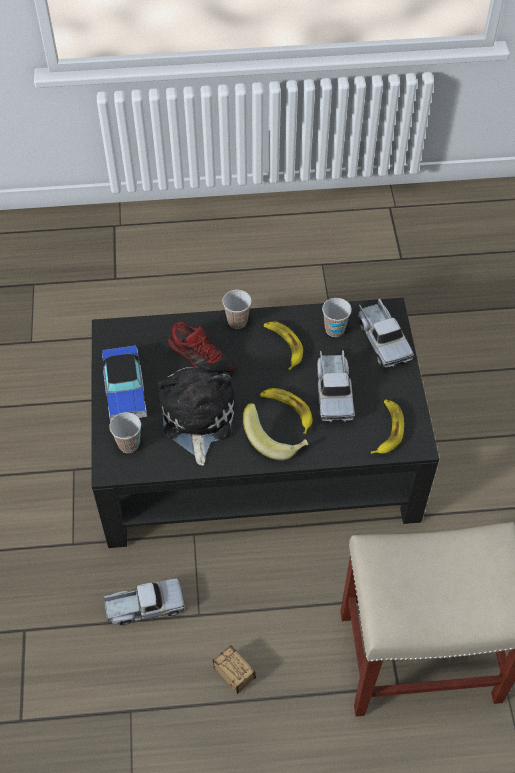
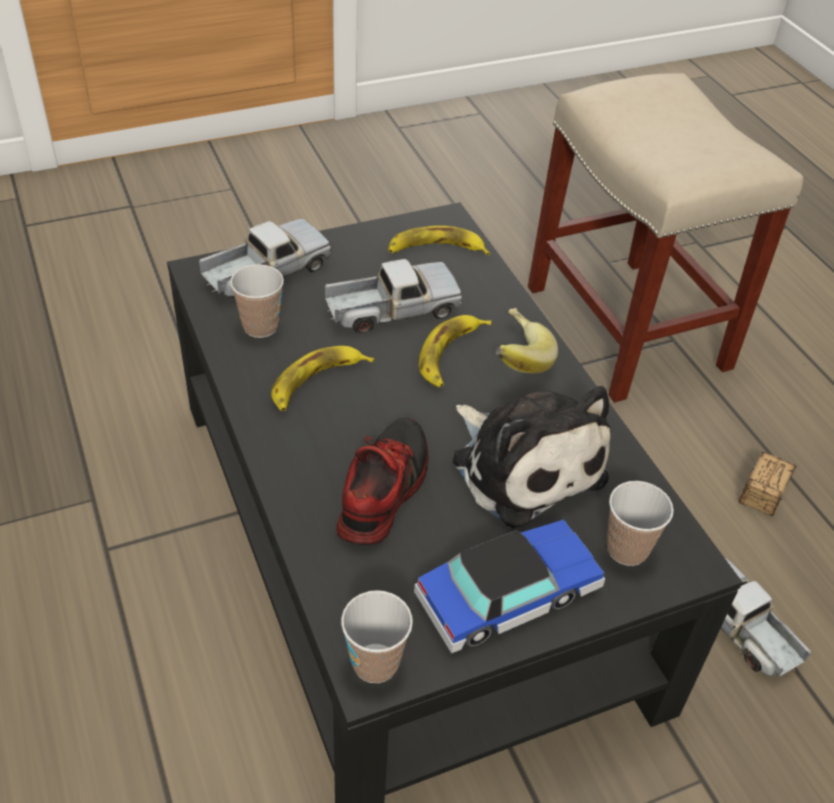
camera: 110 degrees left, 10 degrees down
plush toy [157,367,234,466] -> plush toy turned 105 degrees counterclockwise [453,386,611,528]
cup [222,290,252,329] -> cup moved to [341,590,413,683]

